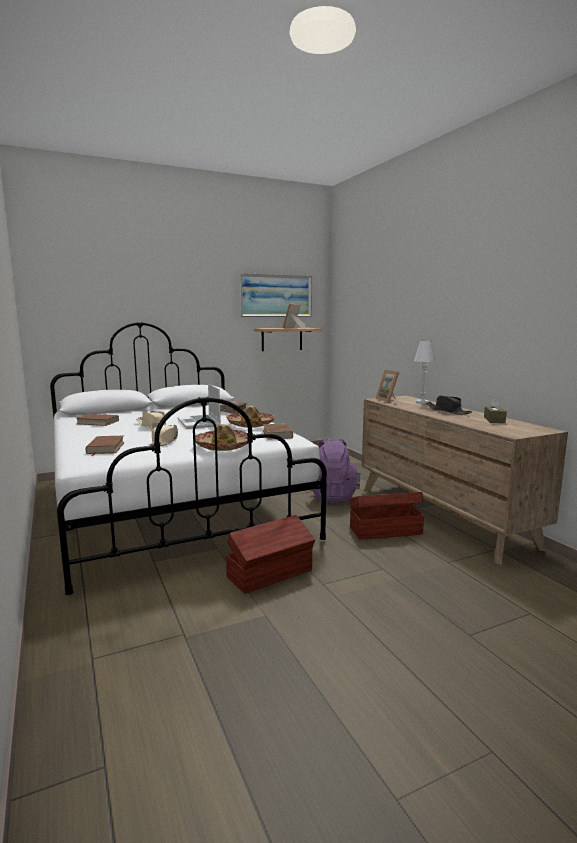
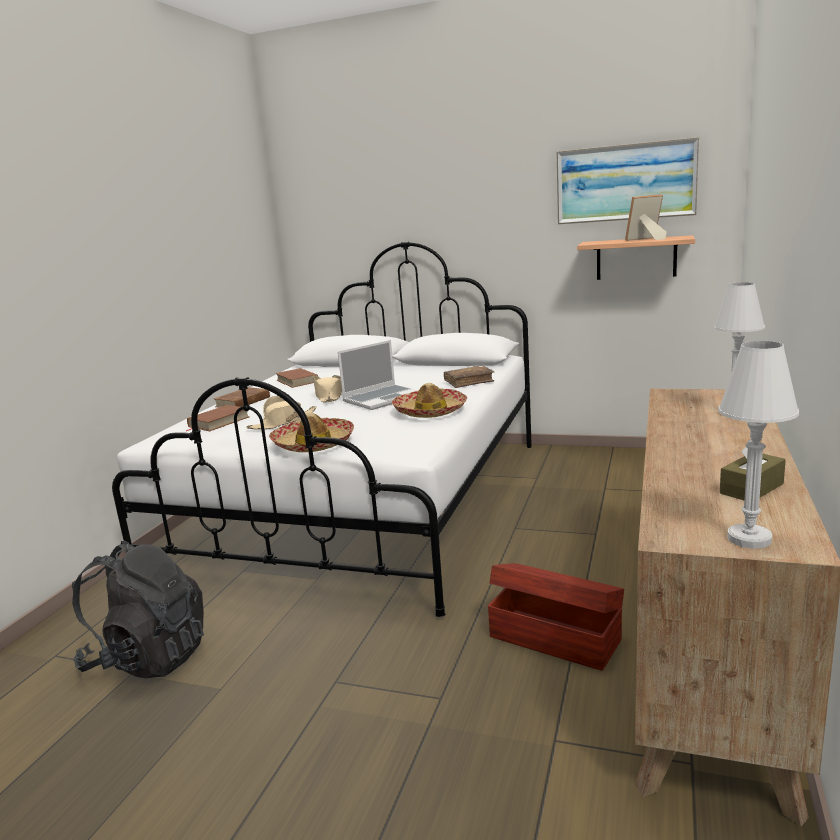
camera: 45 degrees right, 5 degrees up
laptop [178,383,221,429] -> laptop turned 150 degrees counterclockwise [338,340,419,410]
brown storage box [226,515,315,594] -> none
brown book [263,423,293,440] -> brown book moved to [214,387,270,408]
purple backpack [312,438,360,503] -> none
picture frame [375,370,399,403] -> none
black hat [426,395,472,414] -> none
none -> black backpack [72,541,204,678]
none -> white table lamp [718,341,799,549]

